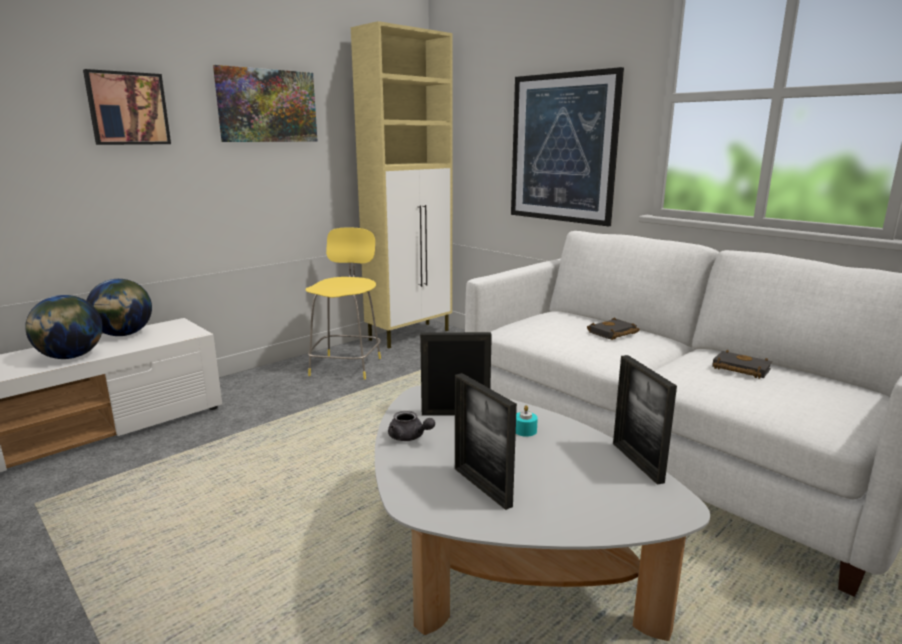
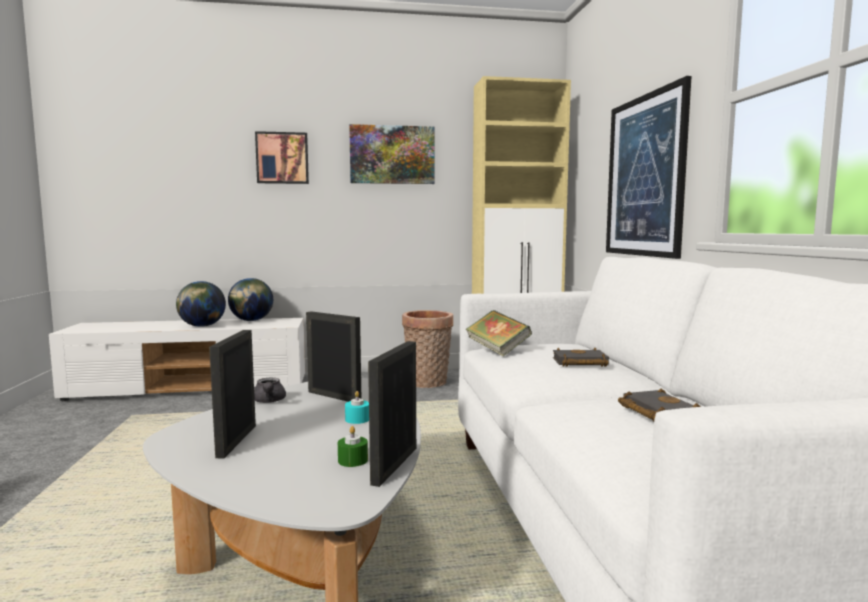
camera: 35 degrees right, 10 degrees down
yellow stool [306,228,381,380] -> basket [402,310,453,388]
none -> green candle [338,426,368,467]
none -> book [466,310,532,357]

